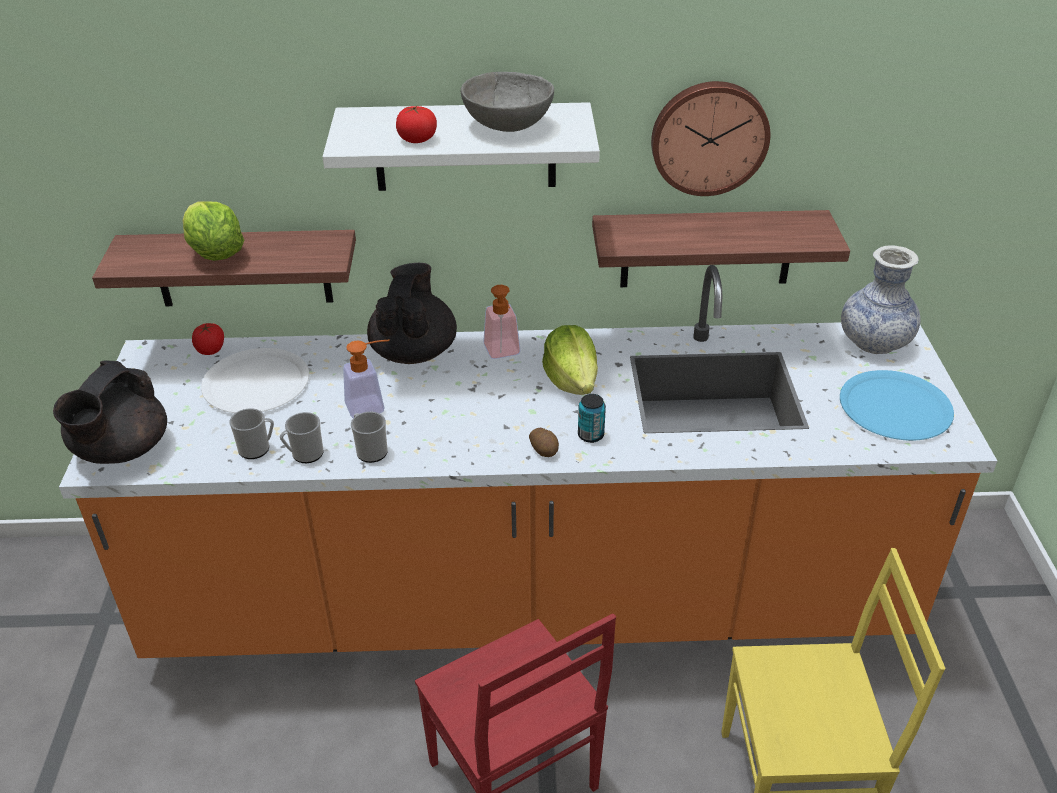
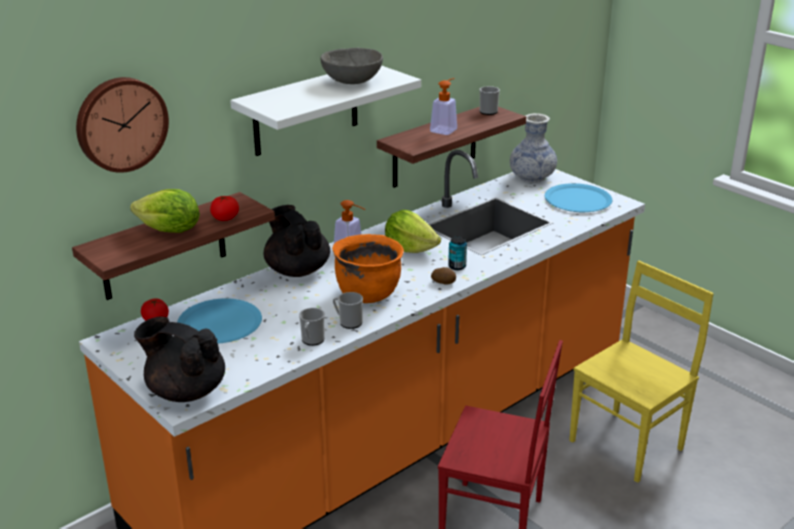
camera: 40 degrees left, 10 degrees down
black teapot [53,361,167,464] -> black teapot turned 135 degrees clockwise [134,316,225,402]
white plate [201,348,309,413] -> blue plate [177,298,262,343]
mug [229,408,274,459] -> mug moved to [480,86,500,115]
soap dispenser [343,340,390,418] -> soap dispenser moved to [430,78,457,135]
tomato [396,105,437,143] -> tomato moved to [210,196,239,221]
wall clock [651,81,770,196] -> wall clock moved to [76,77,169,173]
none -> orange cooking pot [332,234,404,303]

